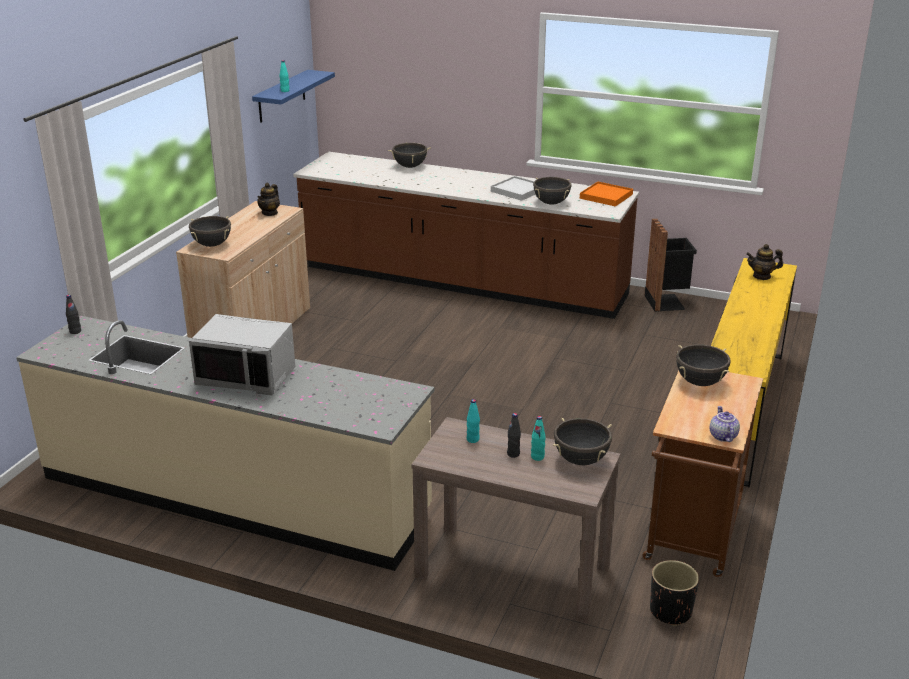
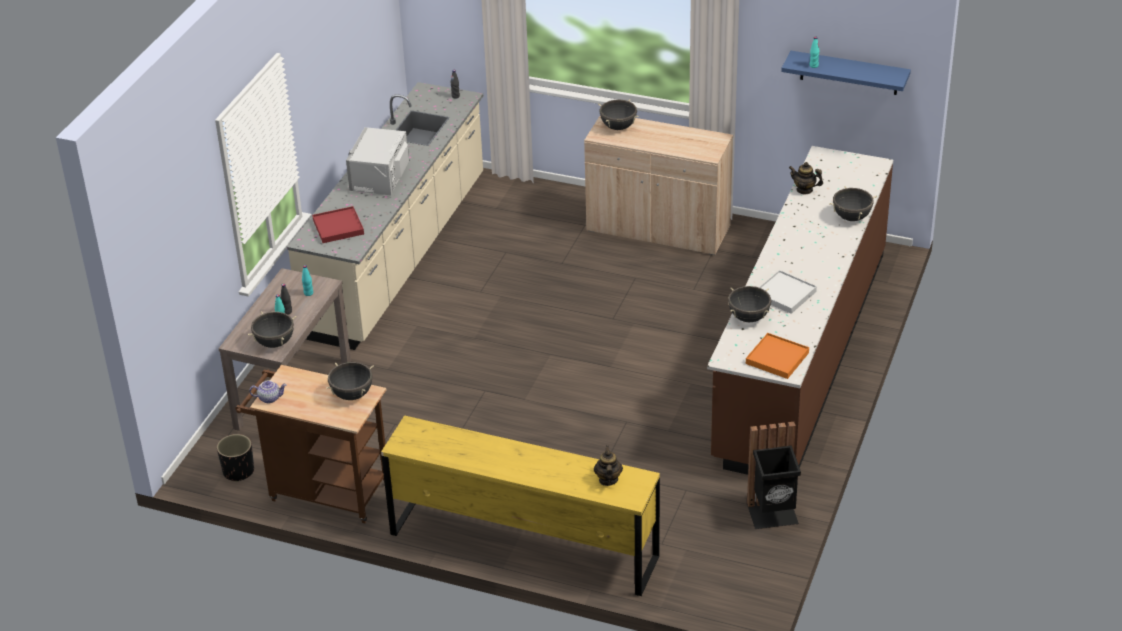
camera: 90 degrees right, 10 degrees up
teapot [257,183,280,216] -> teapot moved to [789,162,823,194]
none -> red tray [312,206,364,243]

